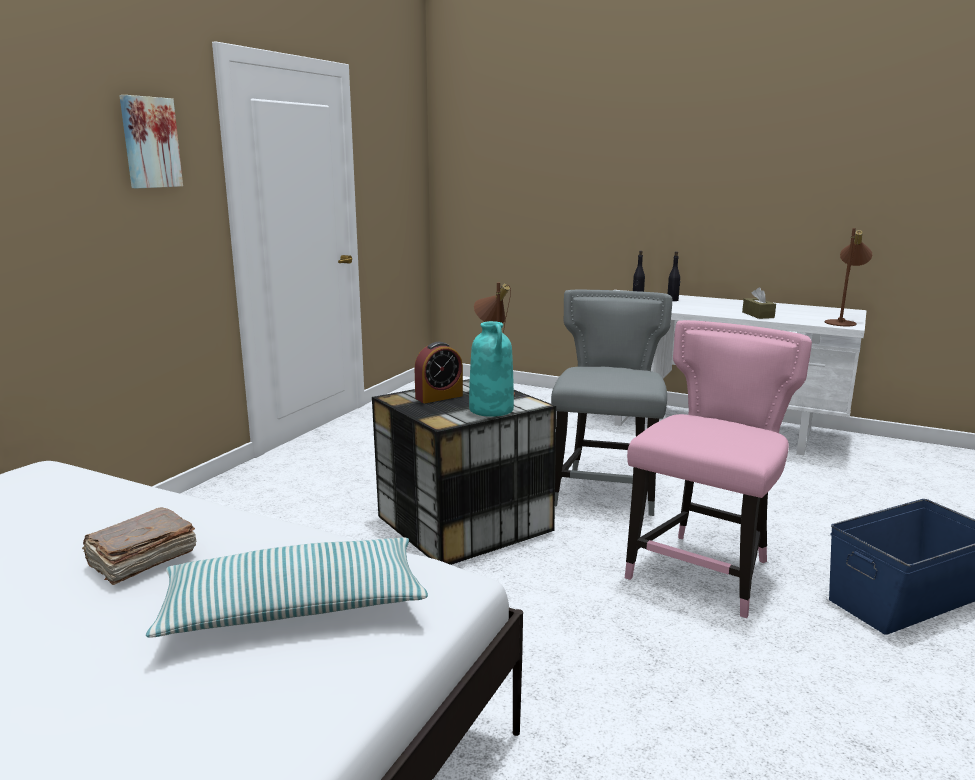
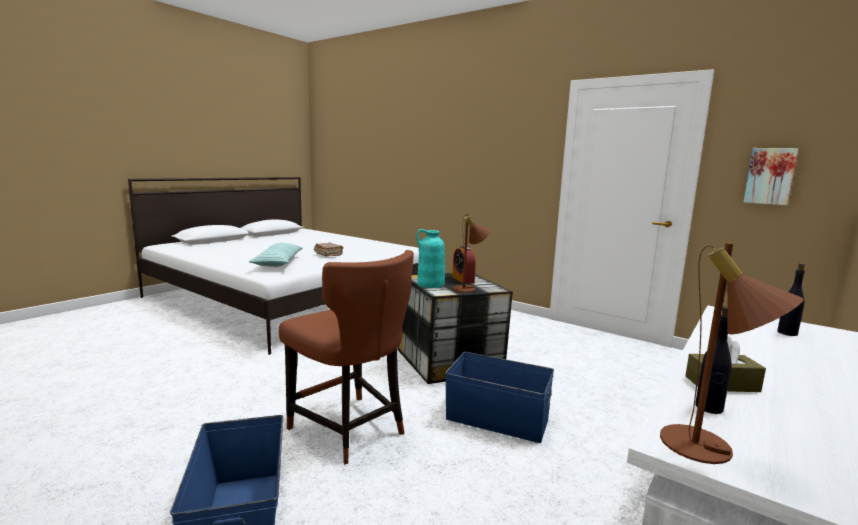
camera: 100 degrees right, 5 degrees down
picture [119,95,183,188] -> picture moved to [743,148,798,205]
grey chair [551,290,672,516] -> blue storage box [445,352,554,443]
pink chair [625,320,812,618] -> brown chair [279,250,414,464]
black bottle [668,251,680,301] -> black bottle moved to [695,306,732,414]

